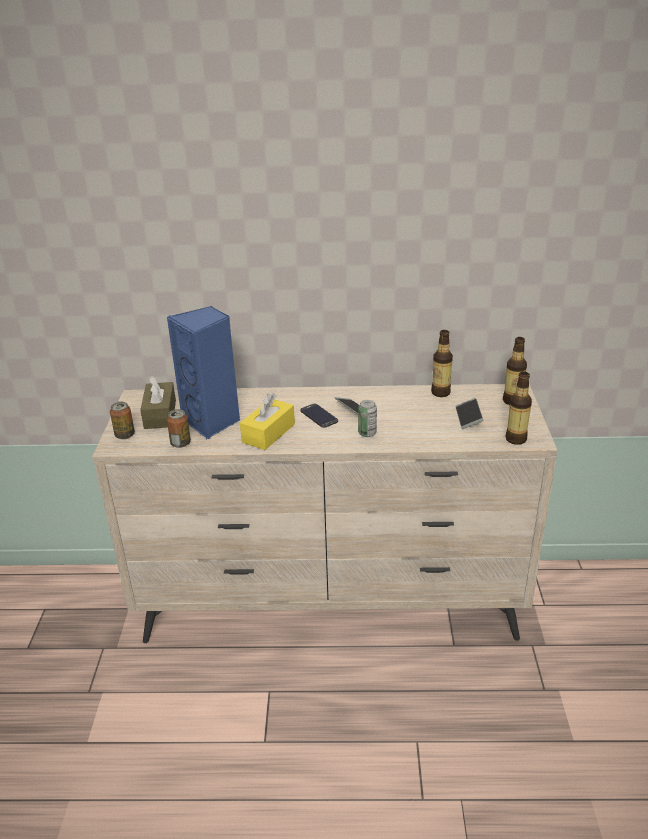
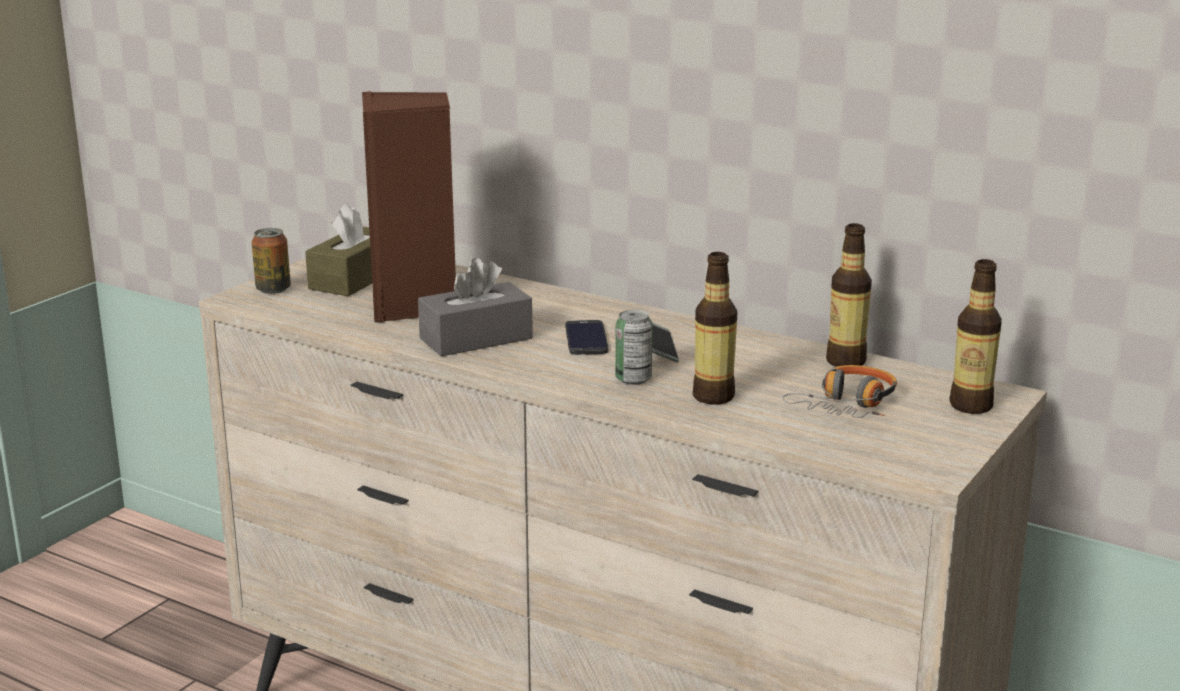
camera: 30 degrees right, 10 degrees down
blue speaker [167,306,240,439] -> brown speaker [362,91,456,322]
can [167,409,191,448] -> none
yellow tissue box [240,393,295,450] -> grey tissue box [418,258,533,356]
phone [455,398,483,429] -> headphones [782,365,897,418]
bottle [505,371,532,445] -> bottle moved to [693,252,737,405]

